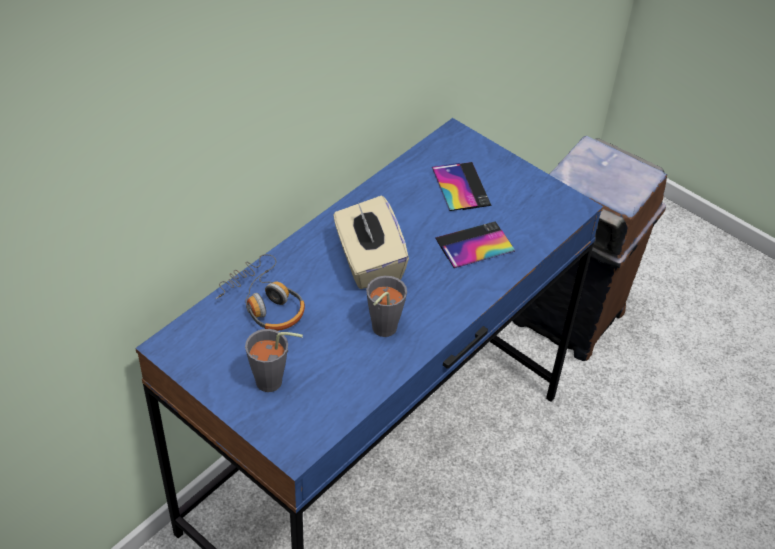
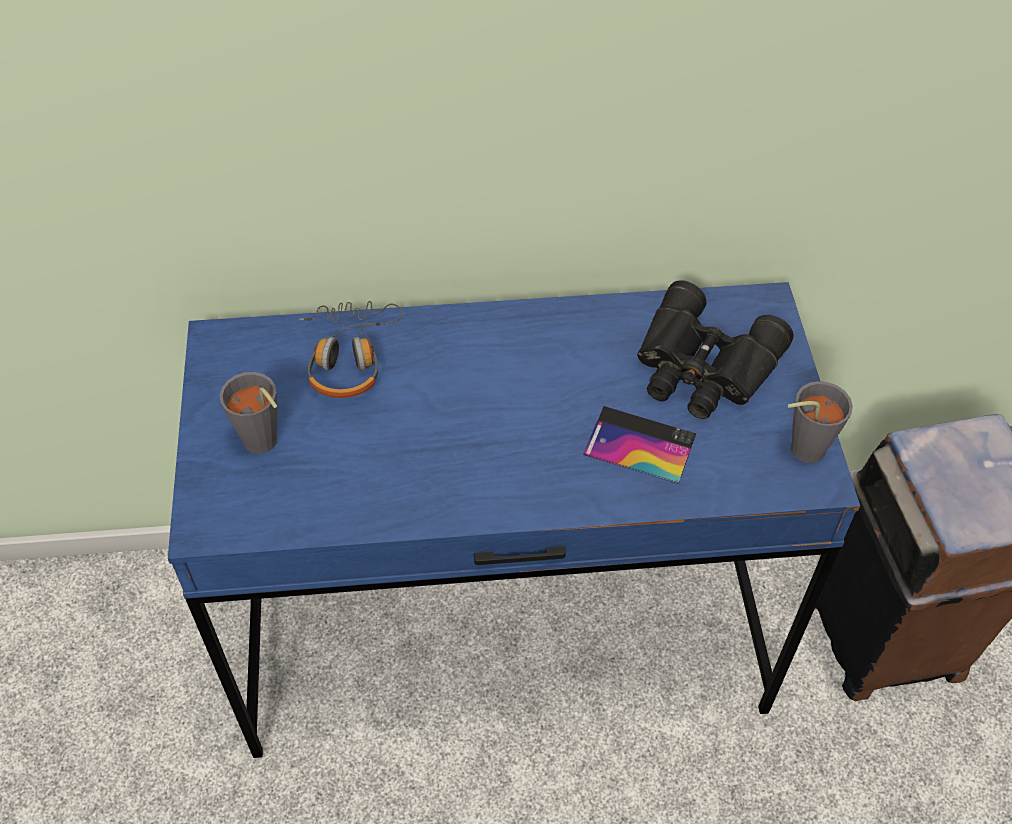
camera: 45 degrees right, 5 degrees up
beige tissue box [333,196,409,289] -> none
grey cup [366,276,407,337] -> grey cup moved to [788,381,853,463]
phone [432,162,491,211] -> black binoculars [637,280,794,419]

